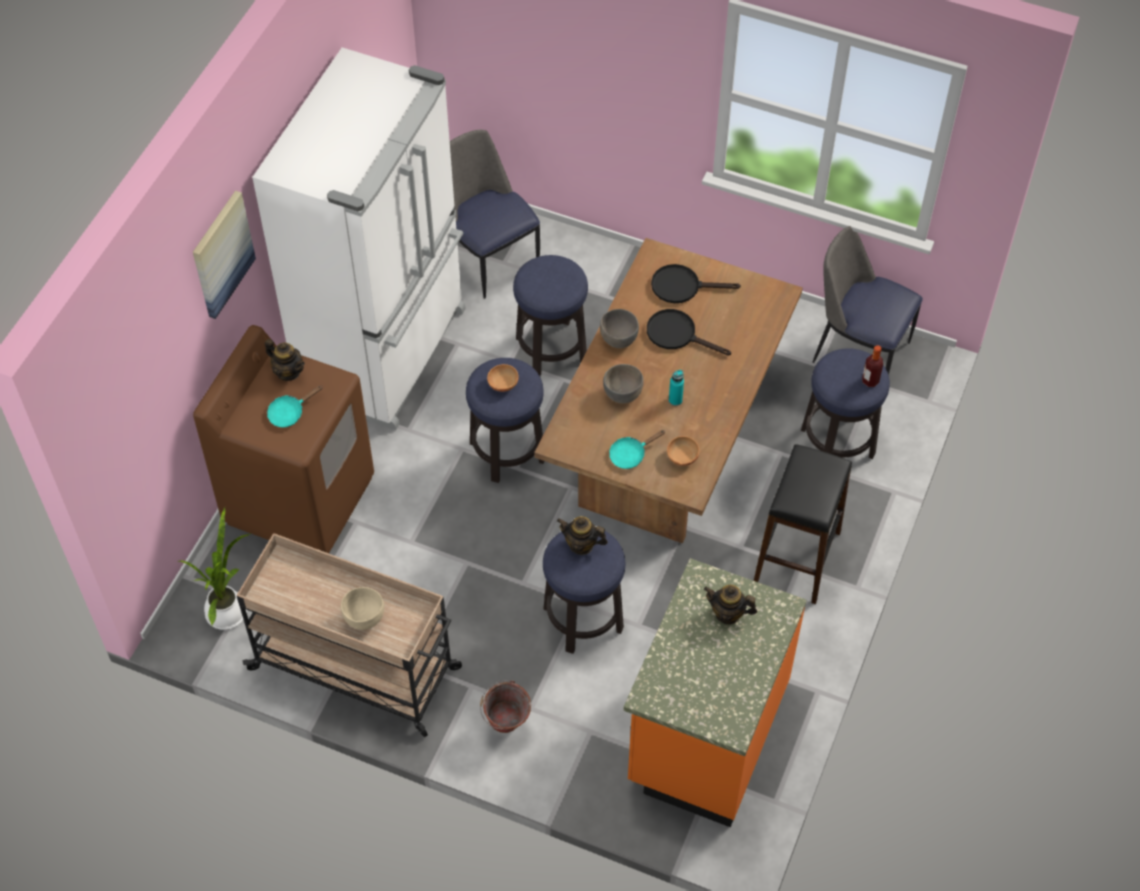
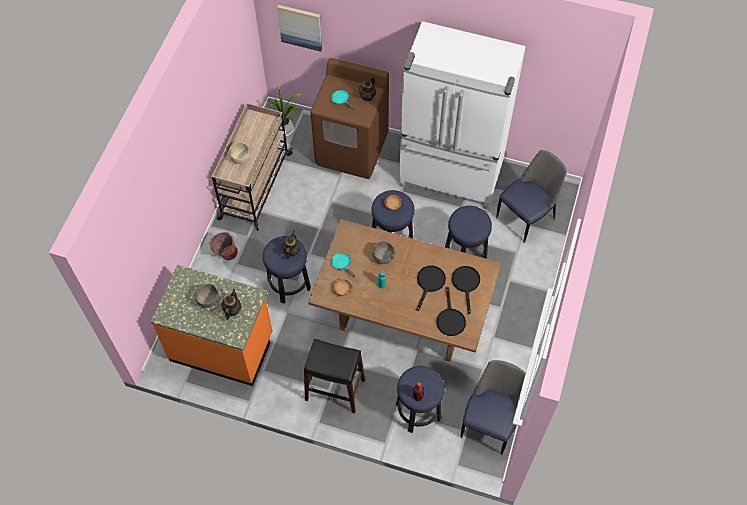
camera: 85 degrees right, 5 degrees up
picture [193,191,256,319] -> picture moved to [277,5,322,52]
grey bowl [600,309,639,348] -> grey bowl moved to [195,284,219,308]
none -> black frying pan [437,286,466,336]

